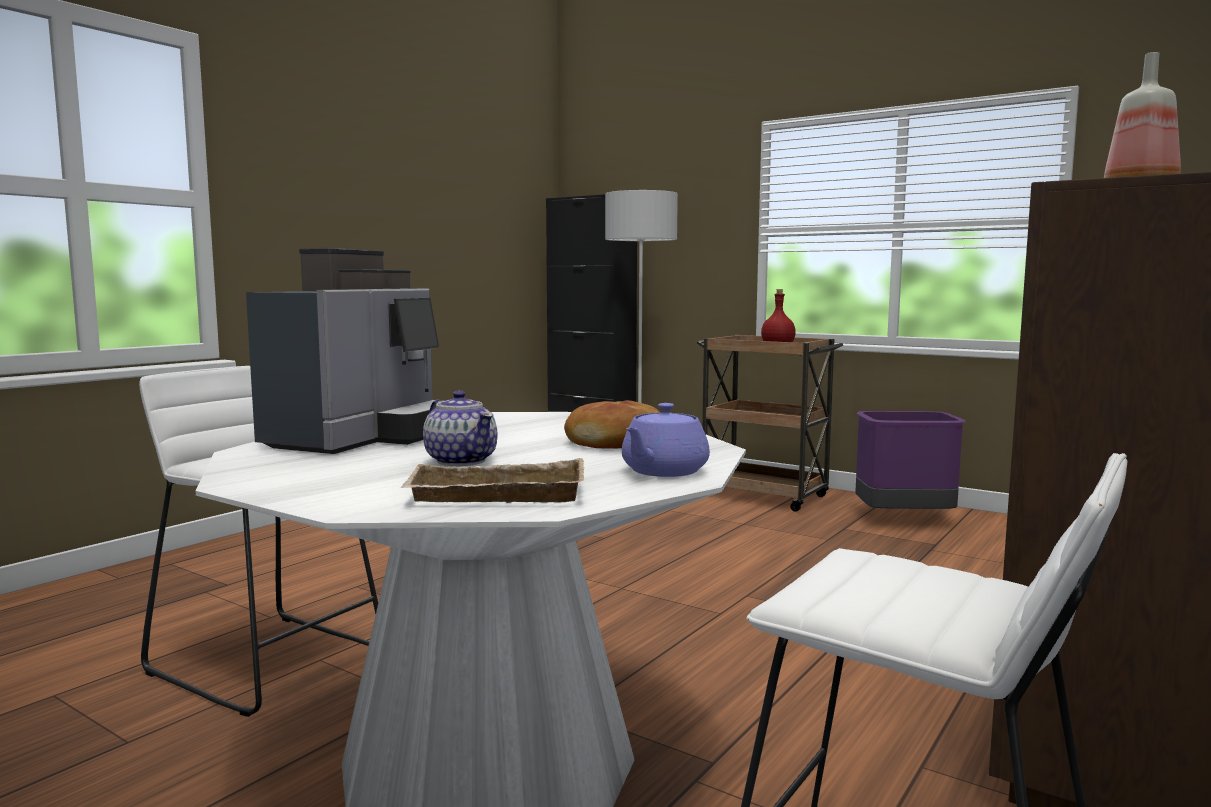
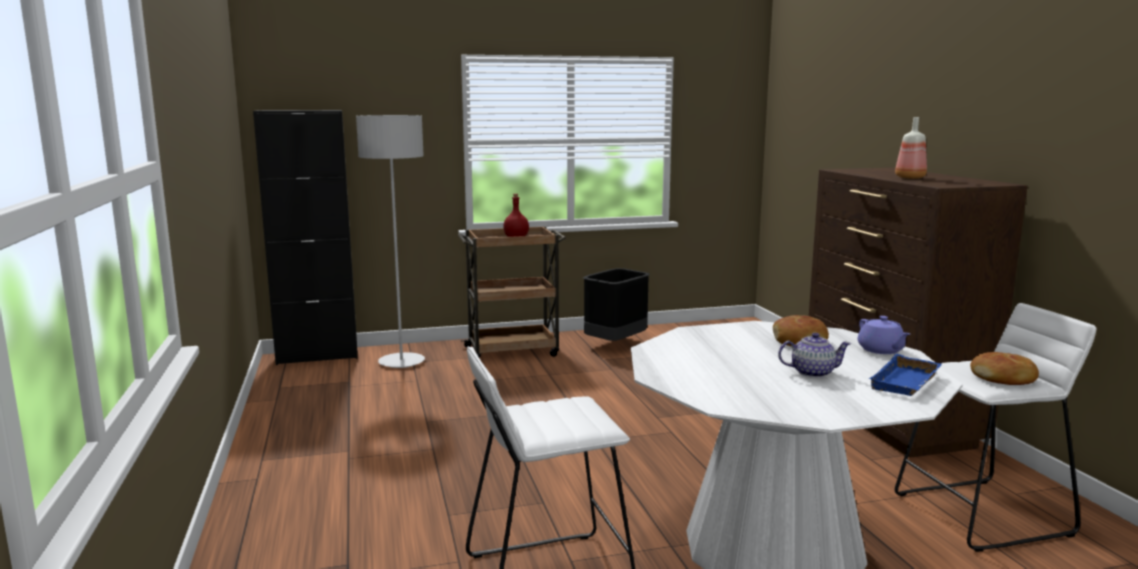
camera: 50 degrees left, 5 degrees up
coffee machine [246,248,444,454] -> none
beige tray [401,458,585,503] -> blue tray [868,354,942,396]
purple trash can [855,411,966,509] -> black trash can [583,268,650,341]
none -> bread [970,352,1039,385]

